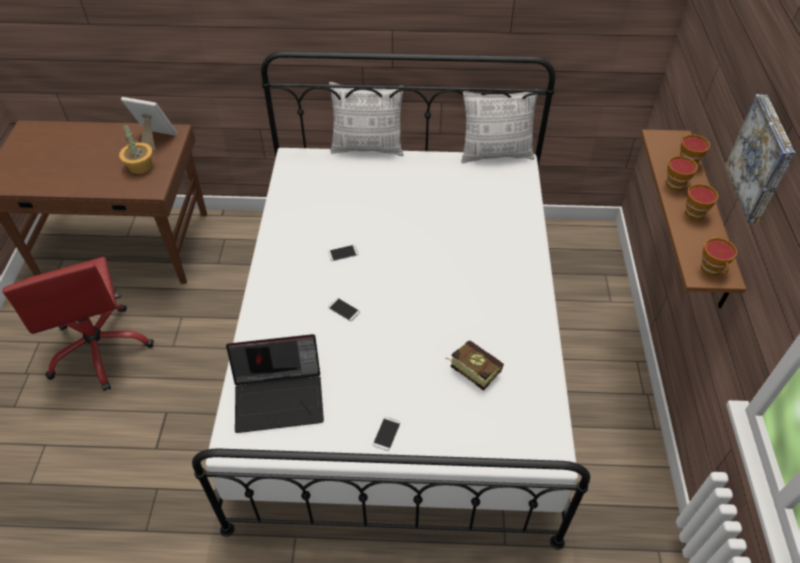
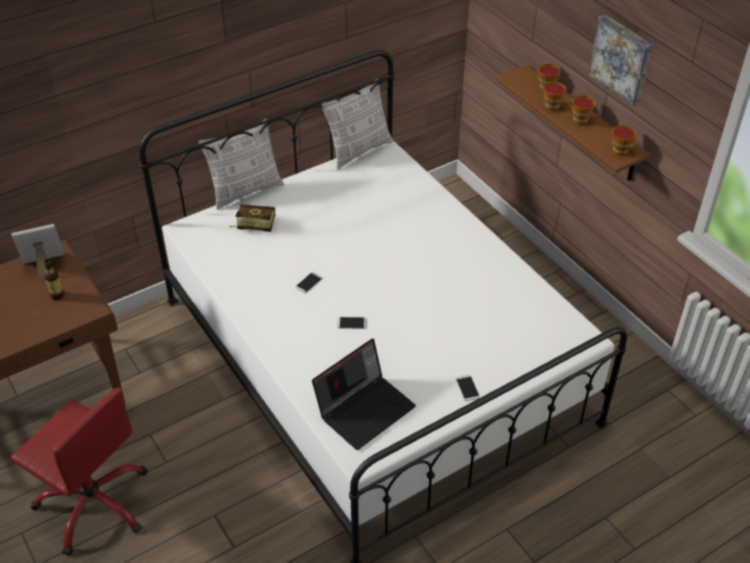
camera: 35 degrees left, 5 degrees down
potted plant [119,123,153,174] -> bottle [43,259,64,300]
book [445,341,504,391] -> book moved to [230,205,276,232]

